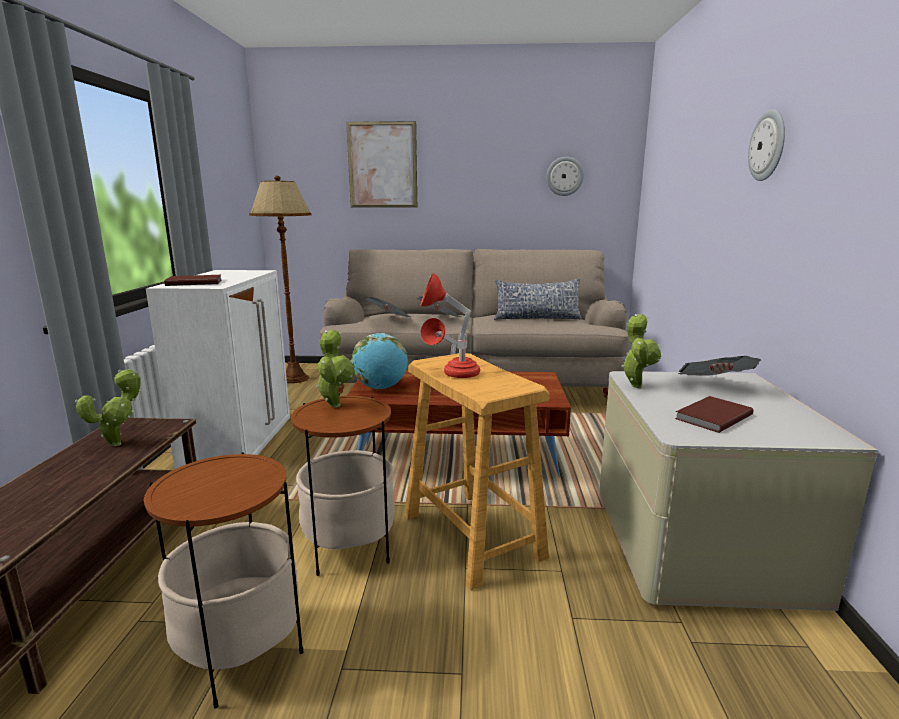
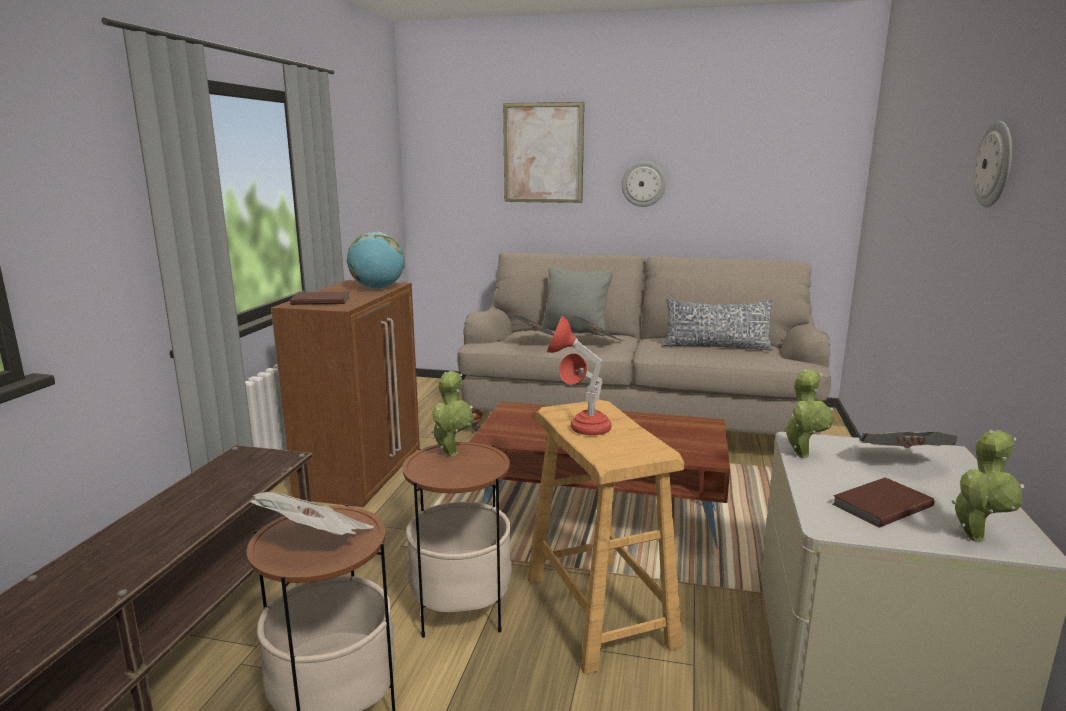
camera: 10 degrees right, 0 degrees up
potted plant [75,369,141,446] -> potted plant moved to [952,430,1024,542]
white cabinet [146,270,290,469] -> brown cabinet [271,280,420,507]
brown floor lamp [249,176,312,383] -> none
globe [352,333,408,389] -> globe moved to [347,232,405,289]
wall clock [546,157,584,196] -> wall clock moved to [621,161,666,207]
none -> newspaper [250,492,374,535]
none -> grey pillow [541,267,613,336]

